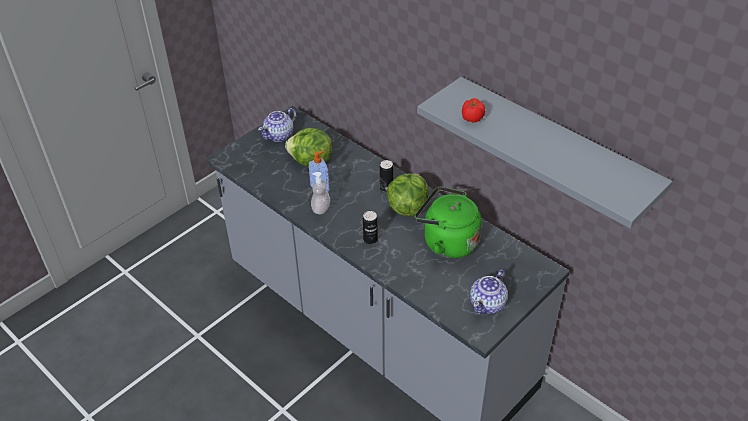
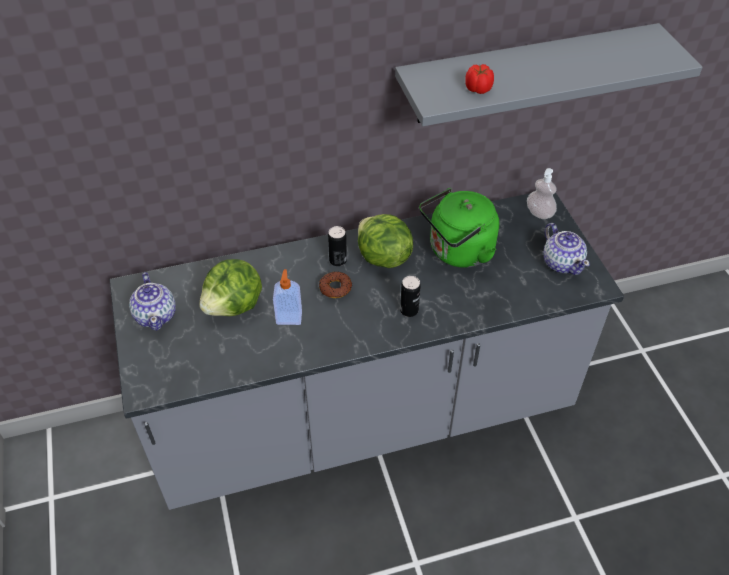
camera: 60 degrees left, 5 degrees up
soap dispenser [311,172,330,215] -> soap dispenser moved to [527,168,557,219]
none -> donut [319,272,352,298]

